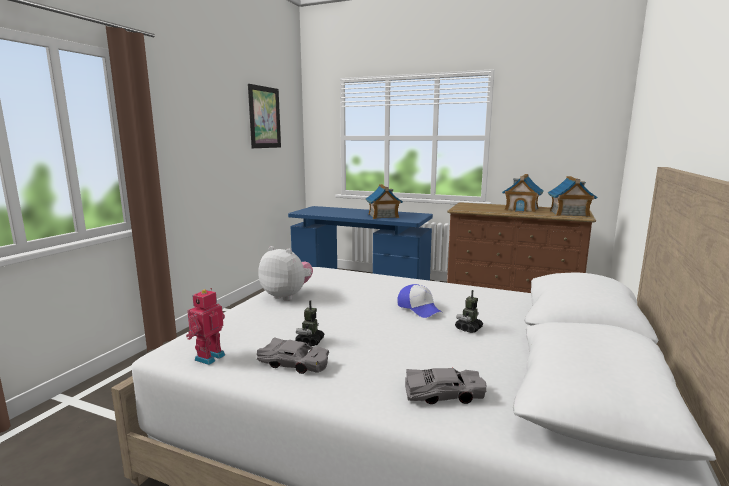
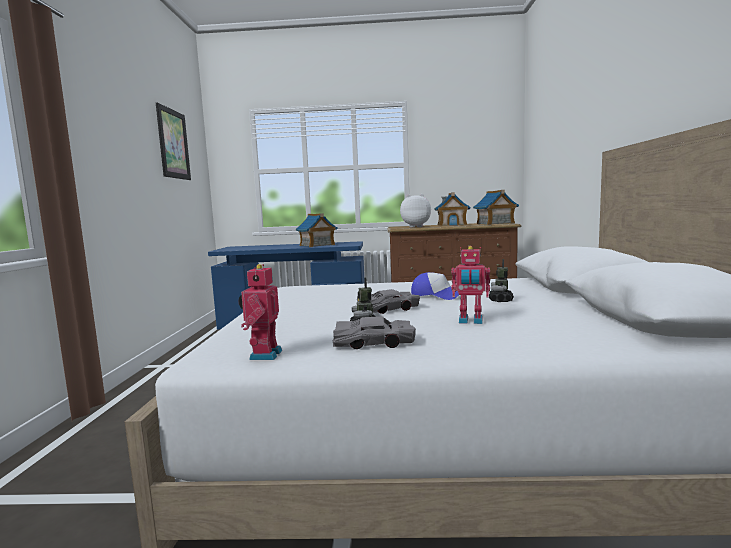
camera: 20 degrees left, 5 degrees down
plush toy [259,246,313,301] -> plush toy moved to [400,194,431,227]
grey toy car [405,368,486,404] -> grey toy car moved to [357,289,420,314]
none -> toy robot [451,246,490,324]

